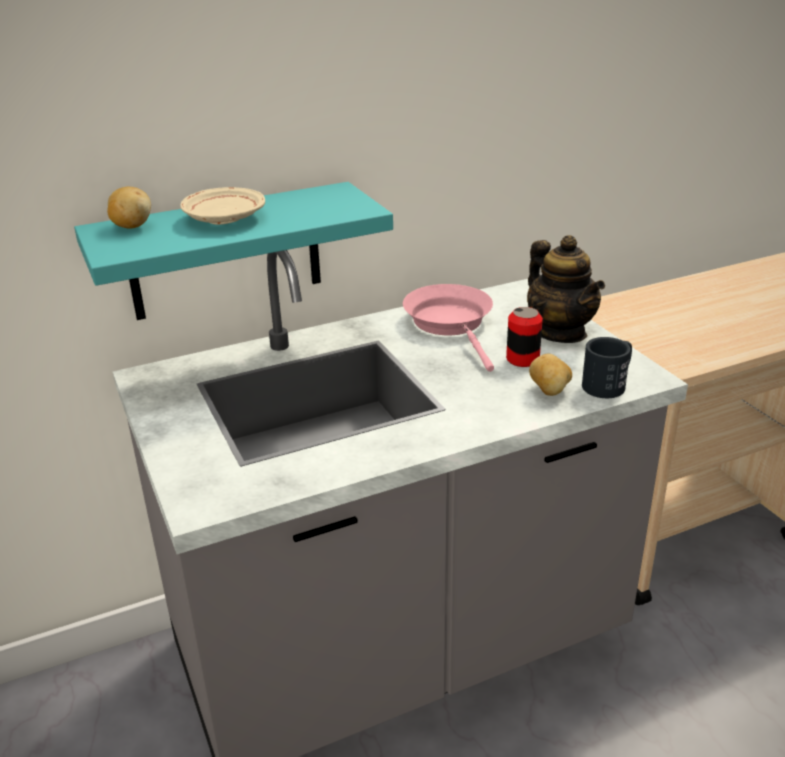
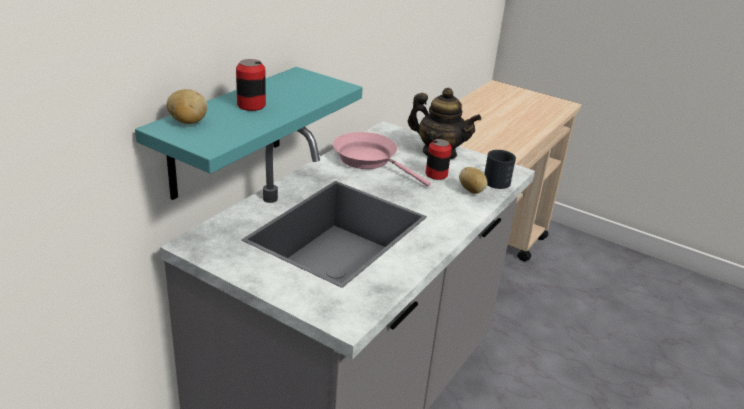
camera: 35 degrees left, 0 degrees up
beige plate [180,187,265,225] -> can [236,59,266,111]

